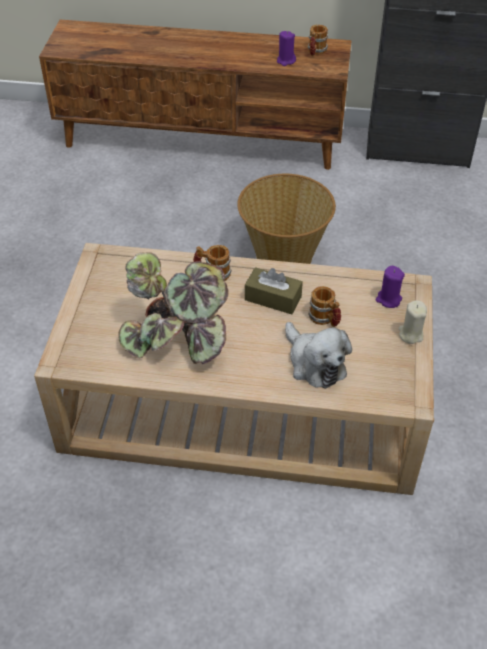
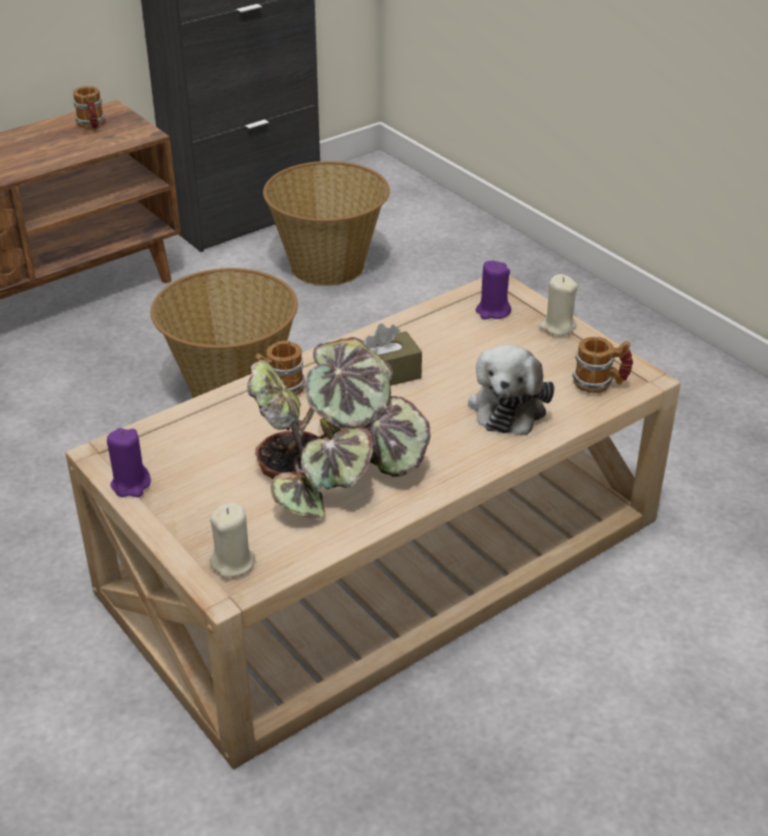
camera: 45 degrees left, 10 degrees down
purple candle [277,31,296,66] -> purple candle moved to [107,428,151,497]
plush toy [285,322,352,389] -> plush toy turned 90 degrees clockwise [468,345,554,435]
mug [308,286,341,327] -> mug moved to [572,337,633,393]
none -> beige candle [210,502,255,577]
none -> basket [263,161,390,286]

